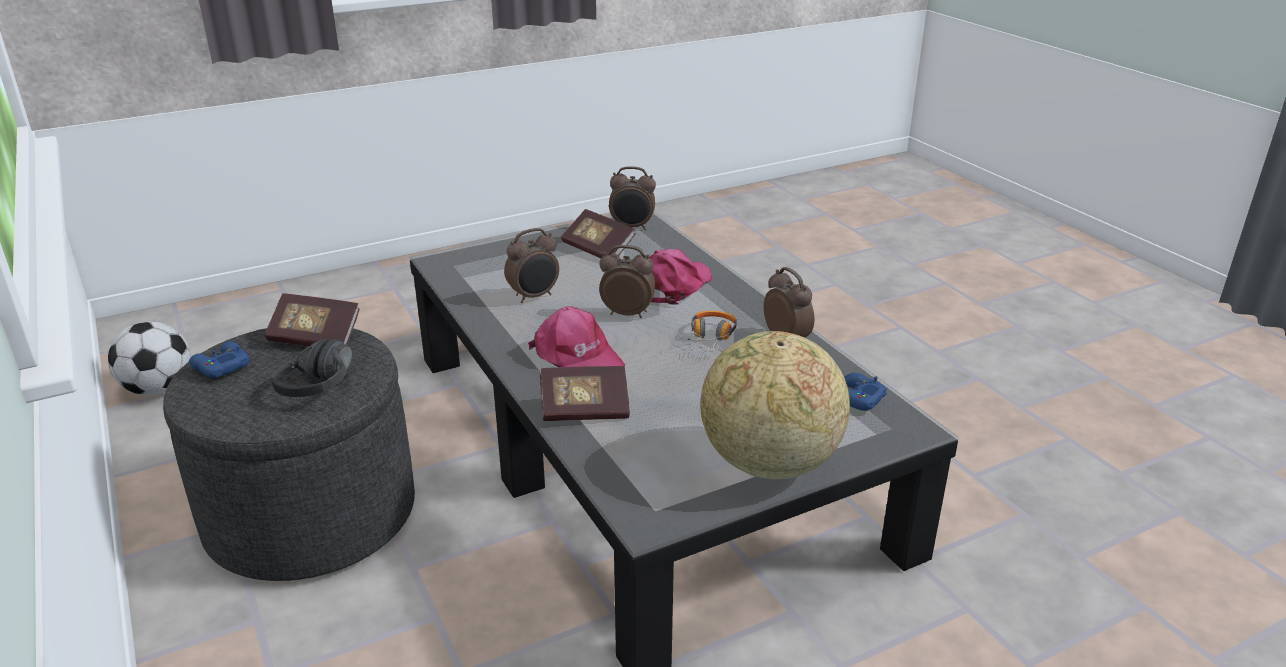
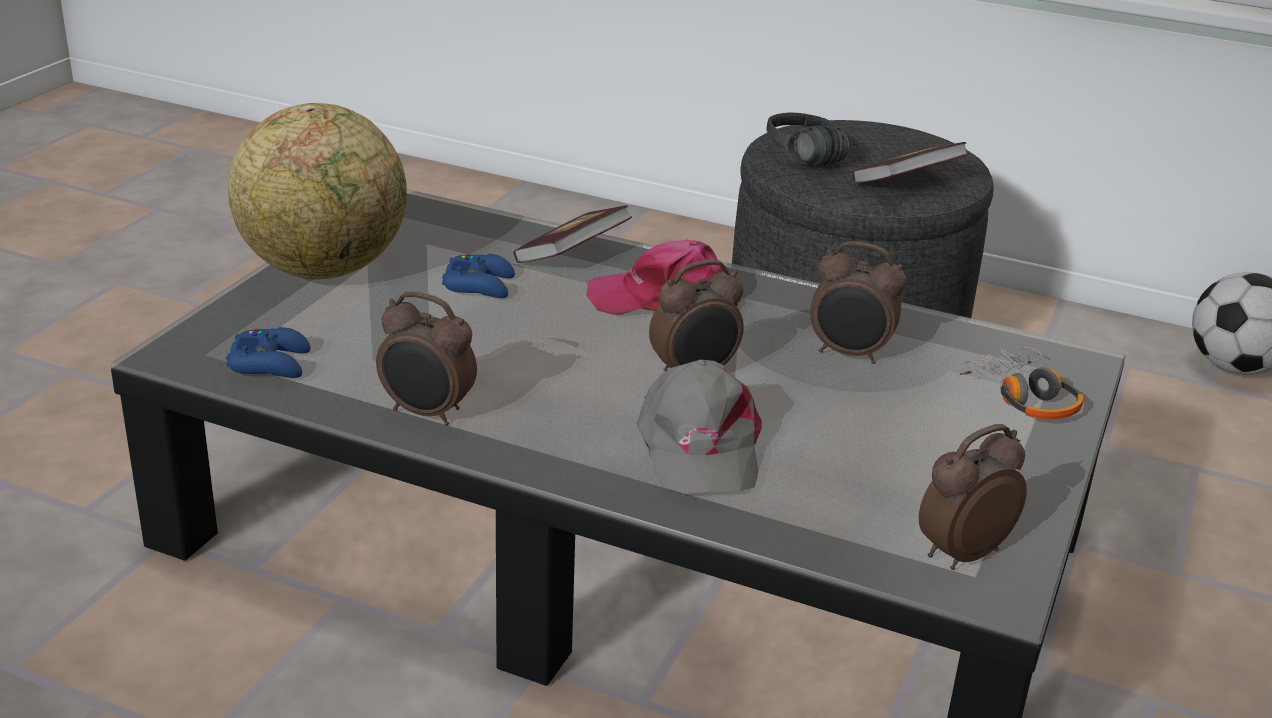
camera: 140 degrees right, 0 degrees up
blue game controller [189,341,249,378] -> blue game controller moved to [442,254,515,298]
alarm clock [504,228,559,303] -> alarm clock turned 90 degrees counterclockwise [810,241,907,364]
book [561,209,635,258] -> none
pink cap [649,249,712,305] -> grey cap [637,360,762,494]
headphones [672,311,737,352] -> headphones moved to [960,347,1083,419]

